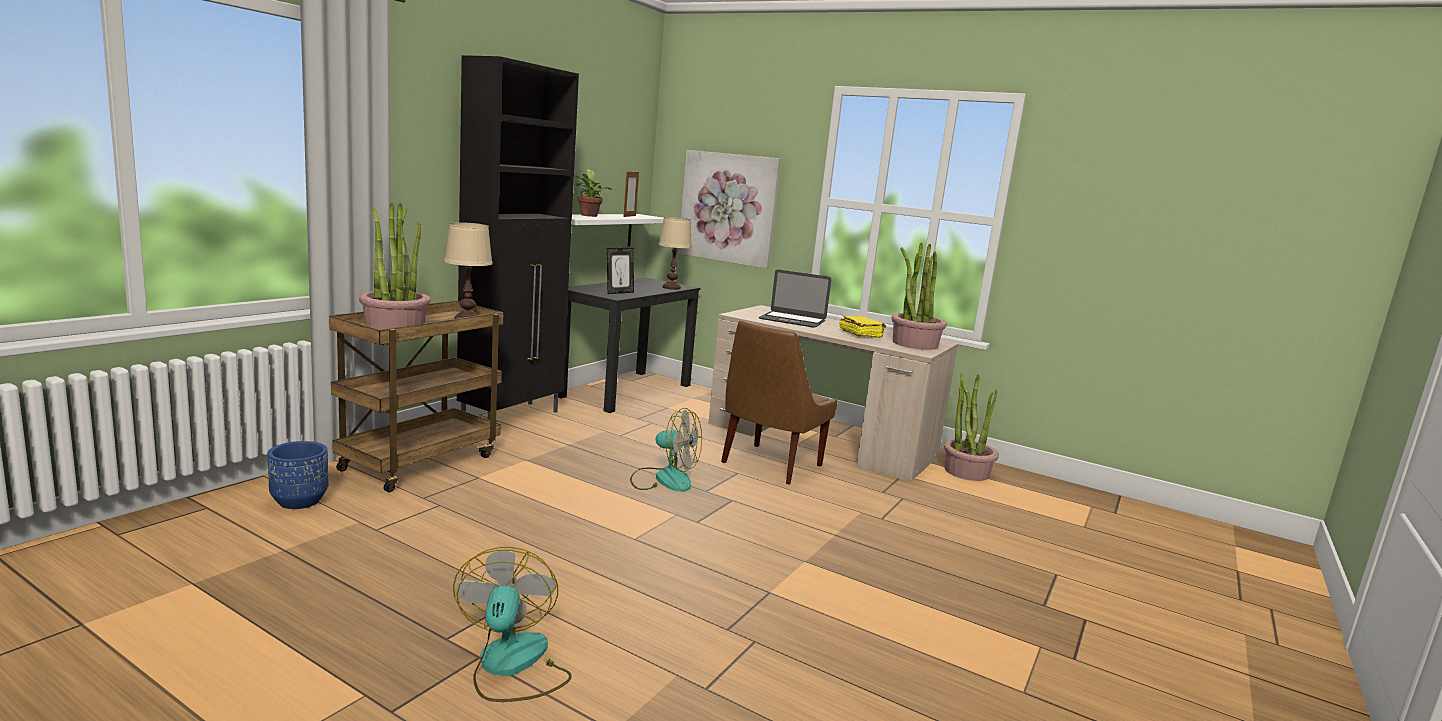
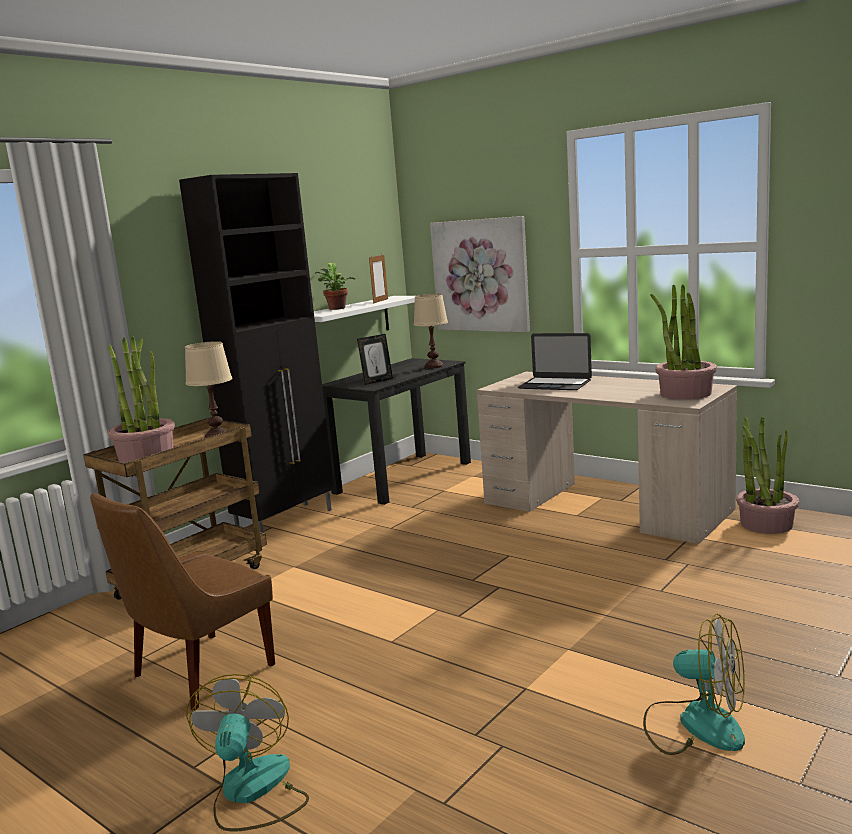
camera: 10 degrees right, 0 degrees up
blue planter [268,441,328,509] -> none
fan [630,408,702,492] -> fan moved to [643,613,745,755]
brown chair [721,320,838,485] -> brown chair moved to [90,493,275,710]
yellow book [840,315,886,338] -> none

